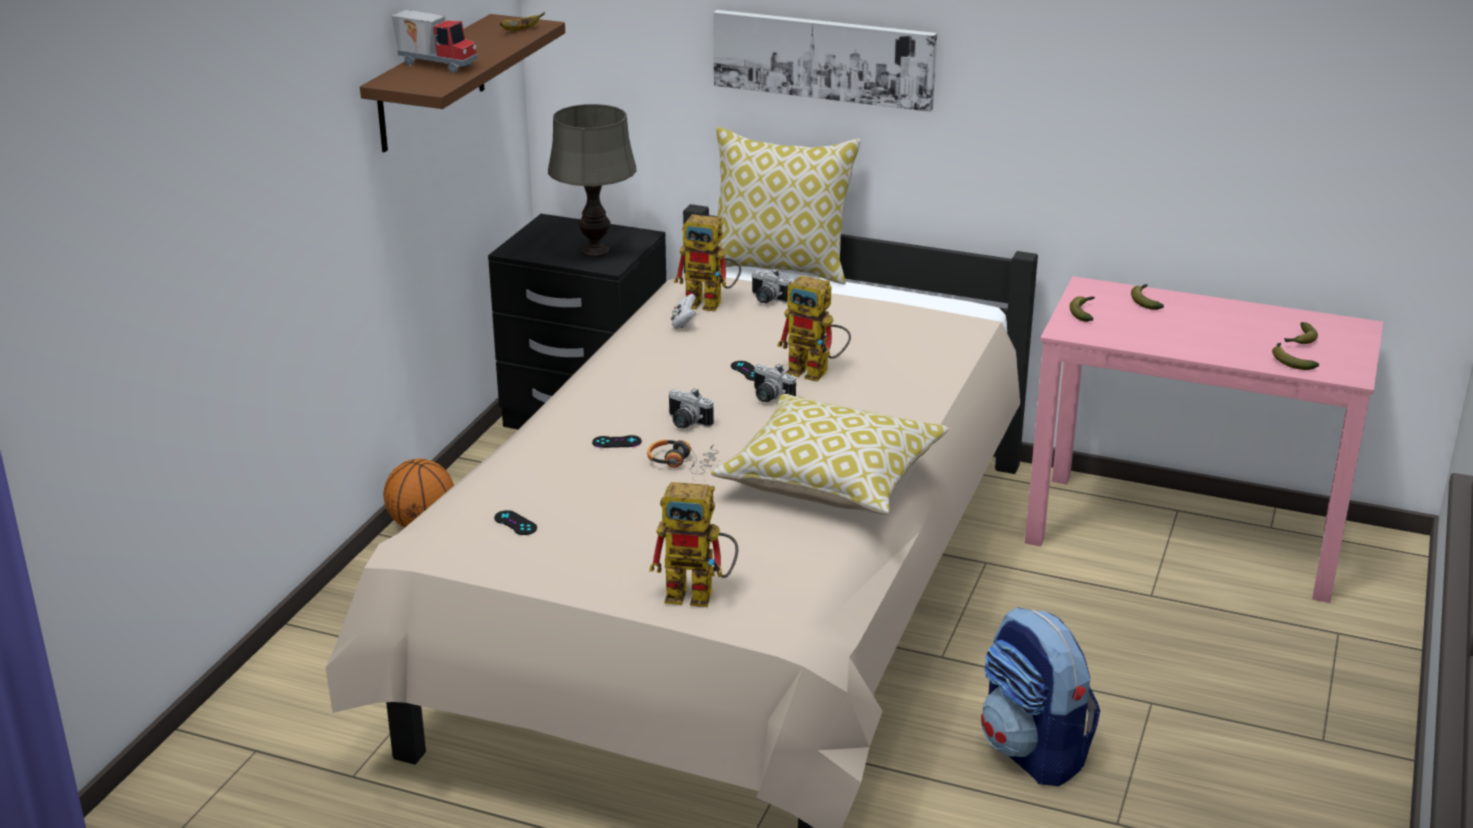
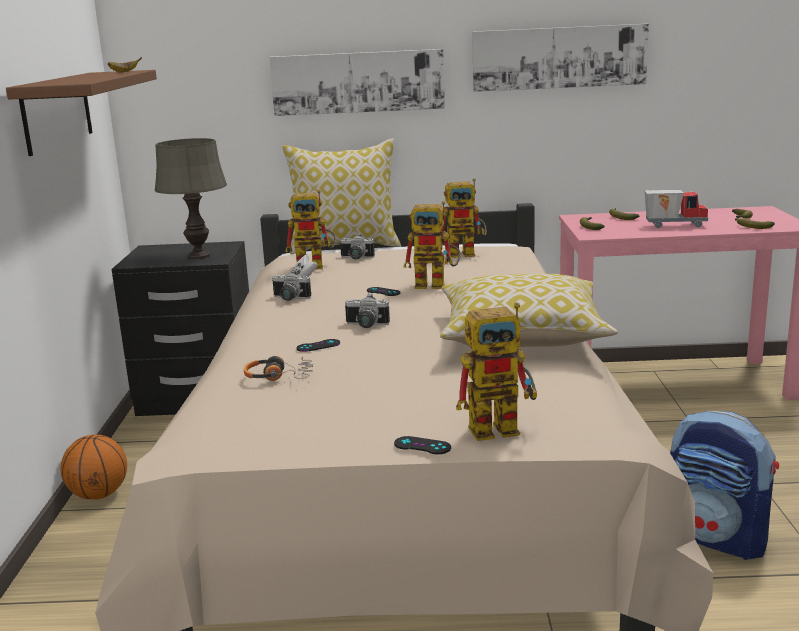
camera: 20 degrees left, 10 degrees down
toy truck [391,10,478,73] -> toy truck moved to [645,190,708,228]
black game controller [494,510,537,535] -> black game controller moved to [394,436,451,454]
headphones [647,439,719,474] -> headphones moved to [244,356,313,381]
camera [753,364,796,402] -> camera moved to [272,270,311,301]
none -> toy robot [441,178,487,258]
none -> picture [472,24,649,92]

